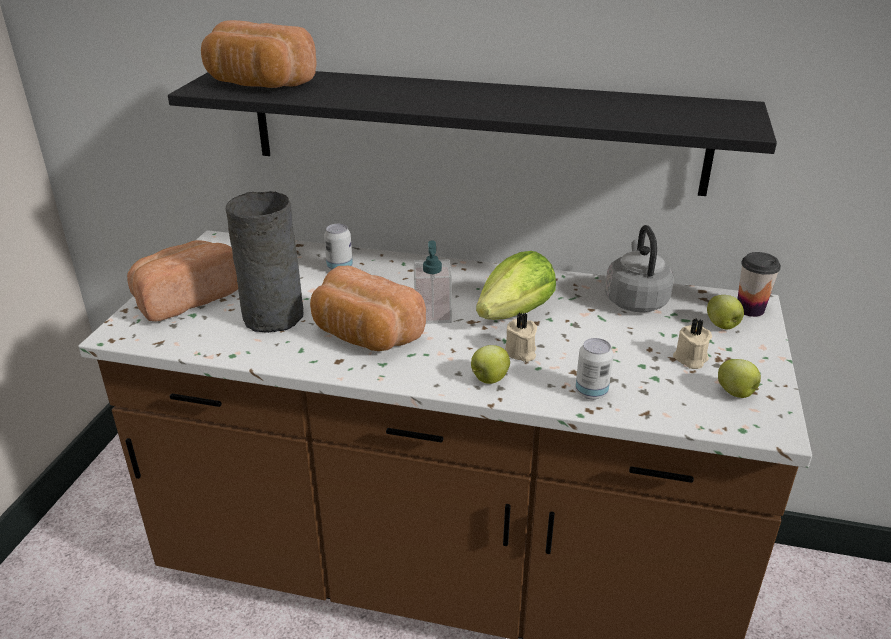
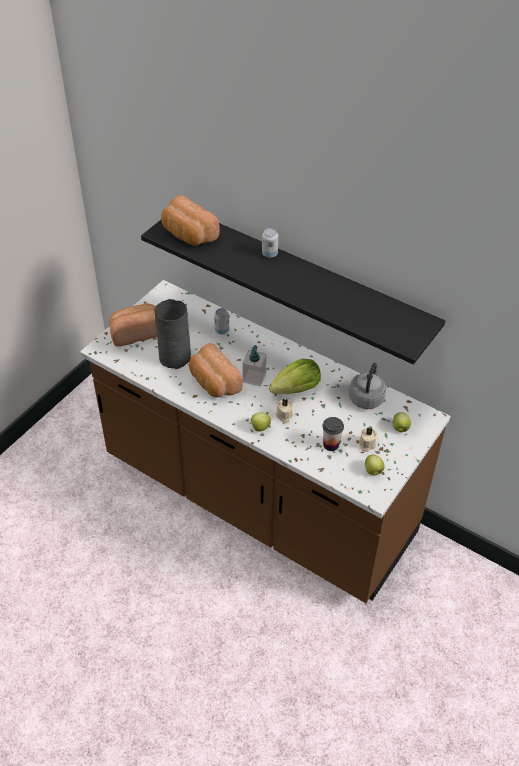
camera: 20 degrees right, 15 degrees up
can [575,338,613,400] -> can moved to [262,228,278,258]
cup [737,252,781,317] -> cup moved to [323,417,344,451]

